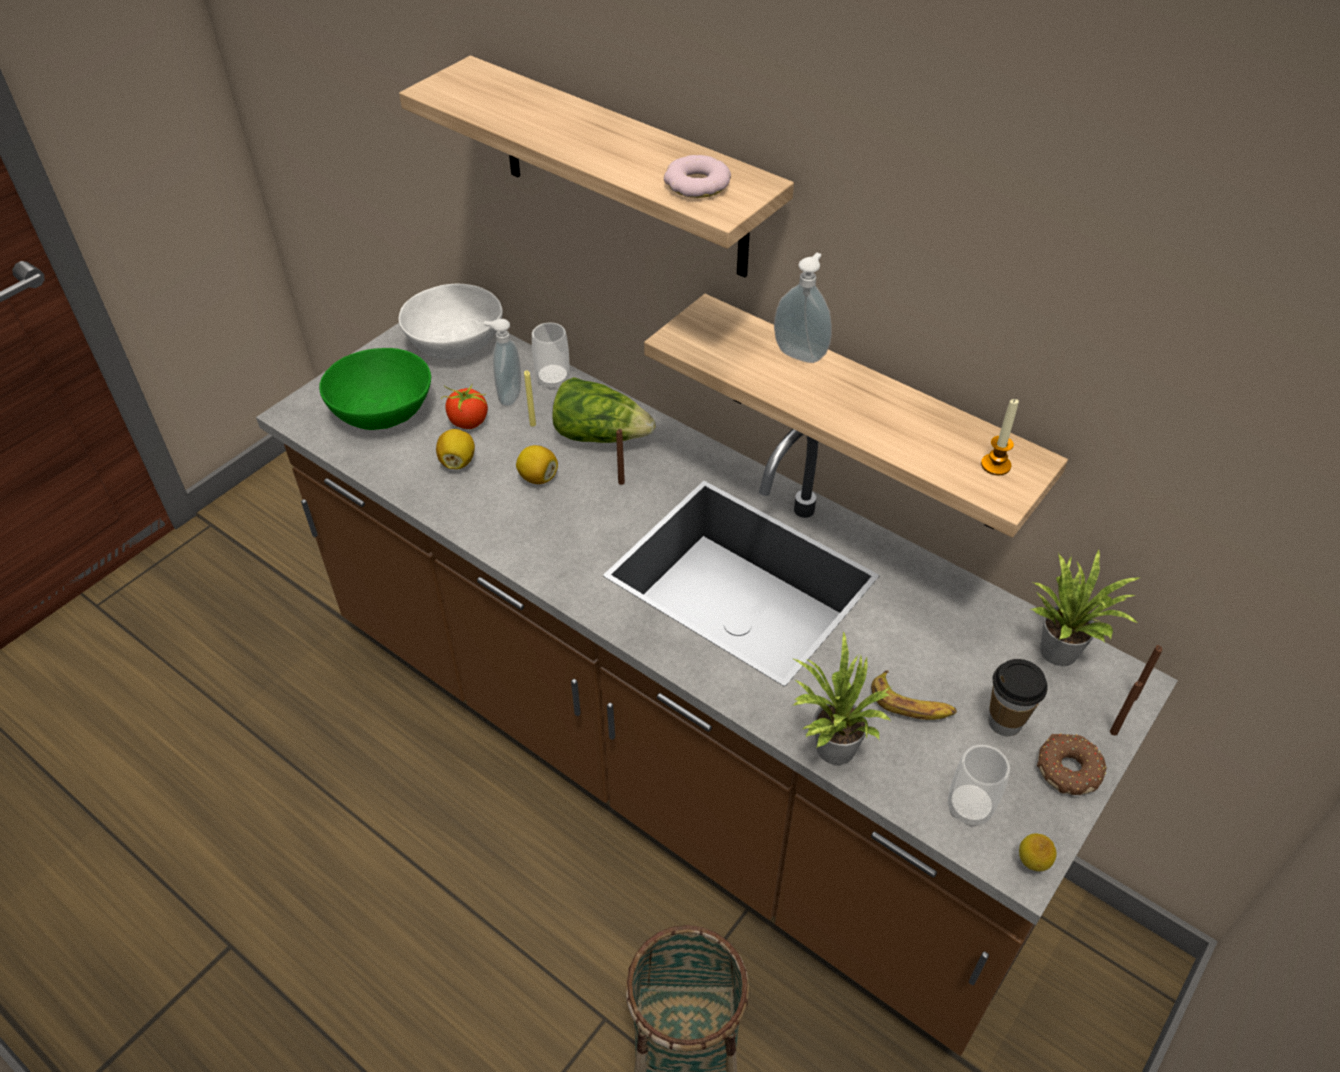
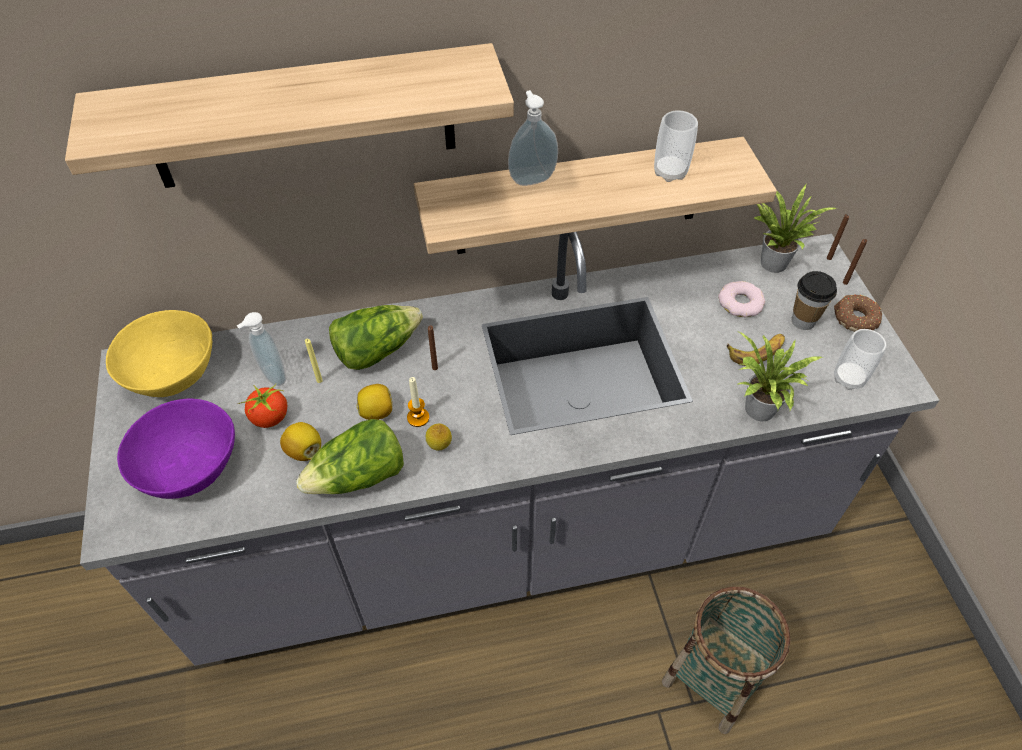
camera: 50 degrees left, 5 degrees up
brown counter [256,323,1178,1056] -> grey counter [80,232,940,666]
green bowl [319,348,431,430] -> purple bowl [117,399,235,499]
white bowl [399,284,503,359] -> yellow bowl [106,310,212,397]
cup [532,323,570,390] -> cup moved to [654,110,698,182]
donut [664,155,731,198] -> donut moved to [718,281,765,317]
candle [981,399,1019,475] -> candle moved to [407,377,429,427]
lemon [1019,833,1056,871] -> lemon moved to [426,423,452,450]
none -> lettuce [296,419,404,494]

